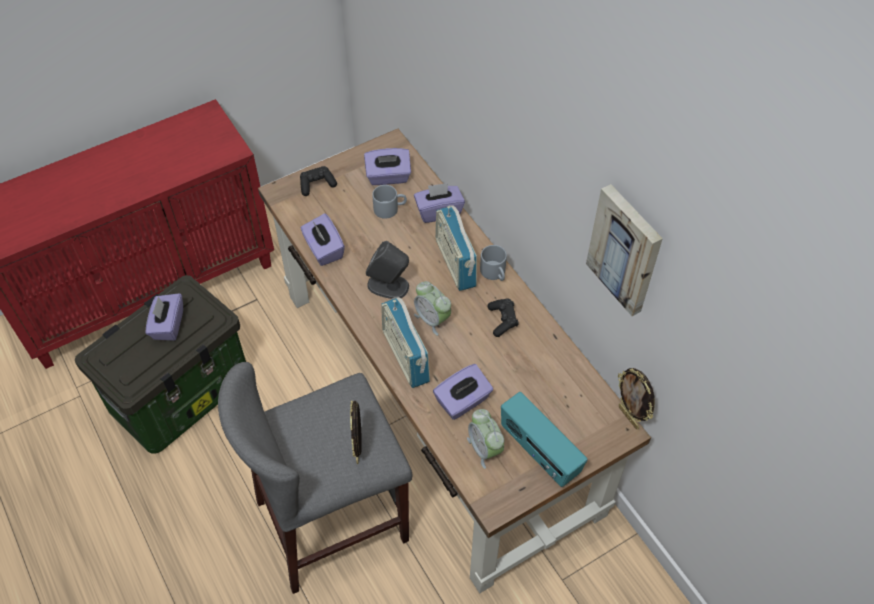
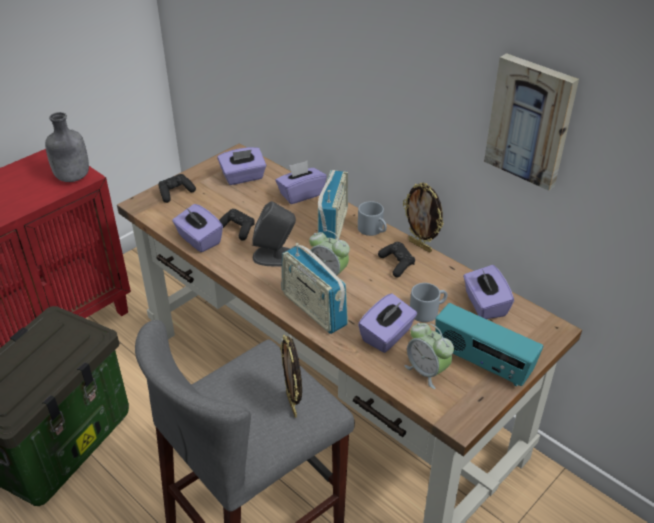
camera: 15 degrees left, 15 degrees down
purple tissue box [145,293,183,341] -> purple tissue box moved to [463,265,514,319]
grey mug [372,185,407,219] -> grey mug moved to [410,283,447,322]
radio [435,206,477,291] -> radio turned 135 degrees counterclockwise [318,170,348,240]
picture frame [618,368,655,430] -> picture frame moved to [403,182,444,253]
none -> grey bottle [45,112,89,182]
none -> black game controller [219,209,255,240]

